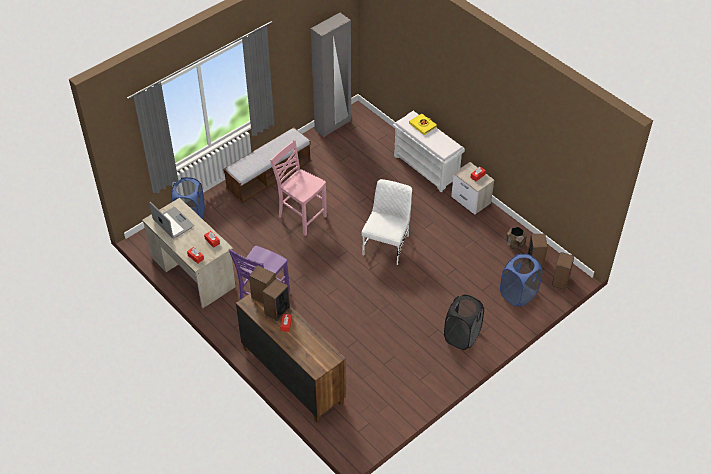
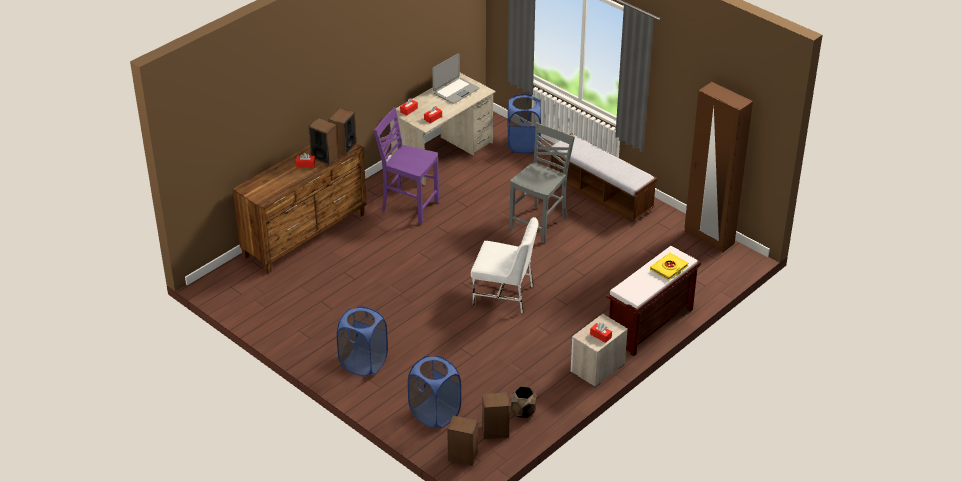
camera: 85 degrees right, 10 degrees down
pink chair [270,140,327,236] -> grey chair [509,122,575,243]
grey wardrobe [311,13,351,137] -> brown wardrobe [684,82,753,253]
white bench [393,111,465,192] -> brown bench [606,246,701,356]
black laundry basket [444,295,484,350] -> blue laundry basket [337,306,388,377]

